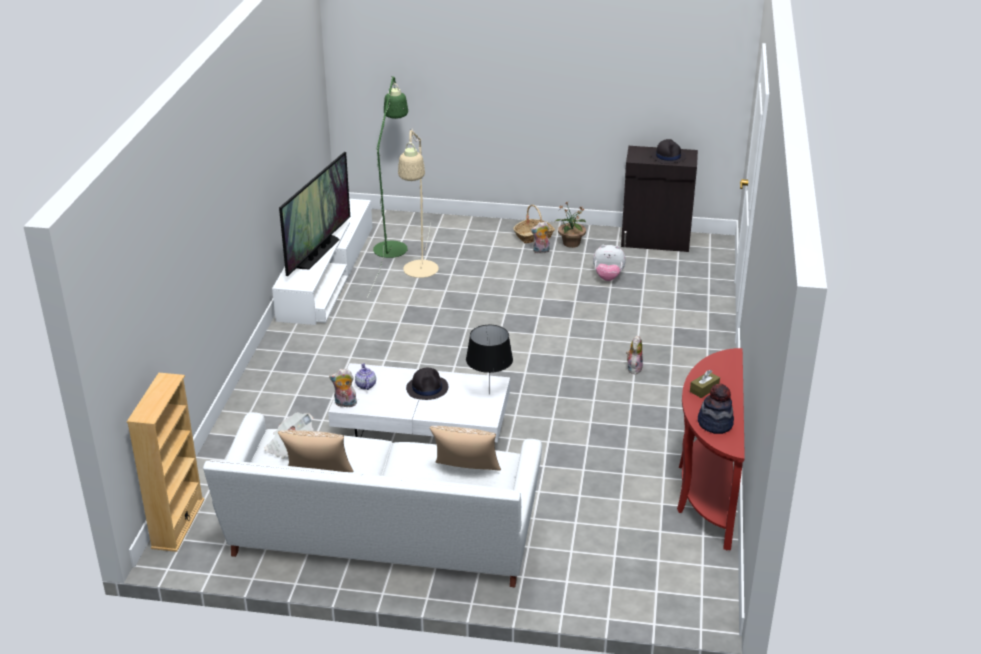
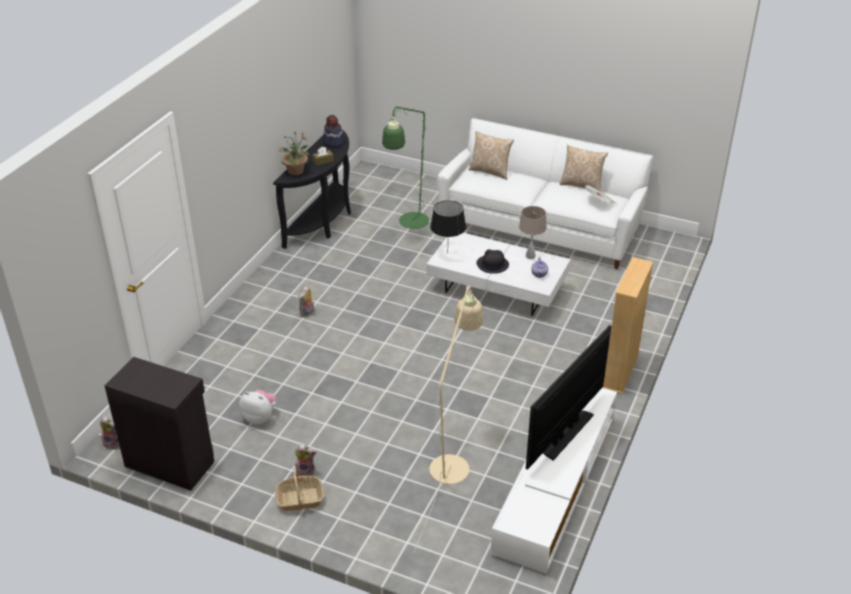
camera: 165 degrees left, 5 degrees up
beige bookcase [127,373,205,552] -> beige bookcase moved to [602,257,653,394]
plush toy [329,369,357,407] -> plush toy moved to [100,416,120,450]
green floor lamp [367,76,408,298] -> green floor lamp moved to [382,106,438,229]
potted plant [554,201,586,248] -> potted plant moved to [279,132,309,176]
black hat [651,139,686,164] -> none
red console table [677,348,745,550] -> black console table [273,130,351,249]
none -> beige table lamp [519,206,546,259]

